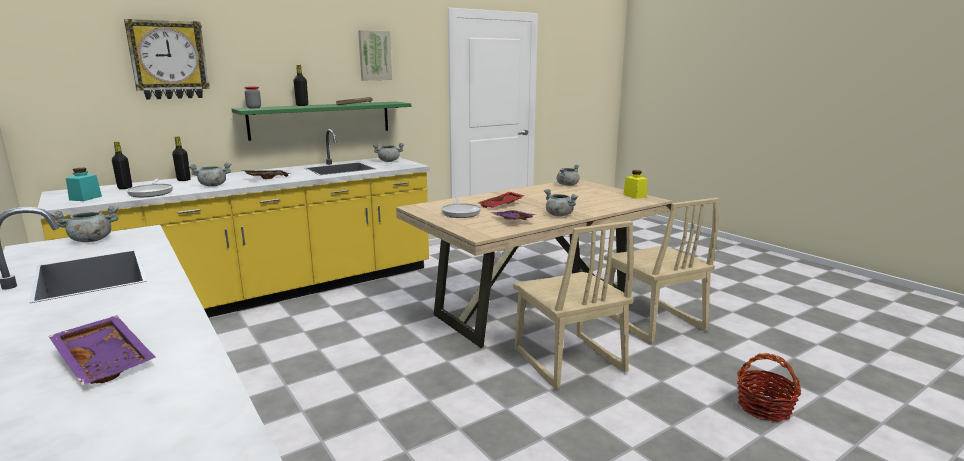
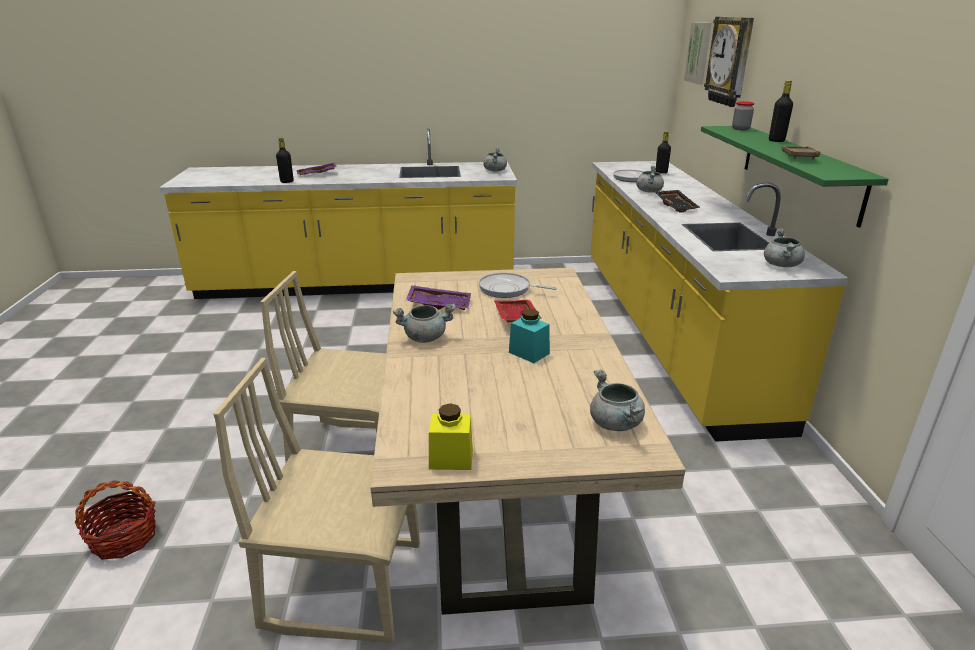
camera: 120 degrees right, 10 degrees up
turquoise jar [66,168,102,201] -> turquoise jar moved to [509,309,550,363]
black bottle [172,136,191,181] -> black bottle moved to [276,138,293,183]
picture [358,30,392,80] -> picture moved to [684,22,711,84]

